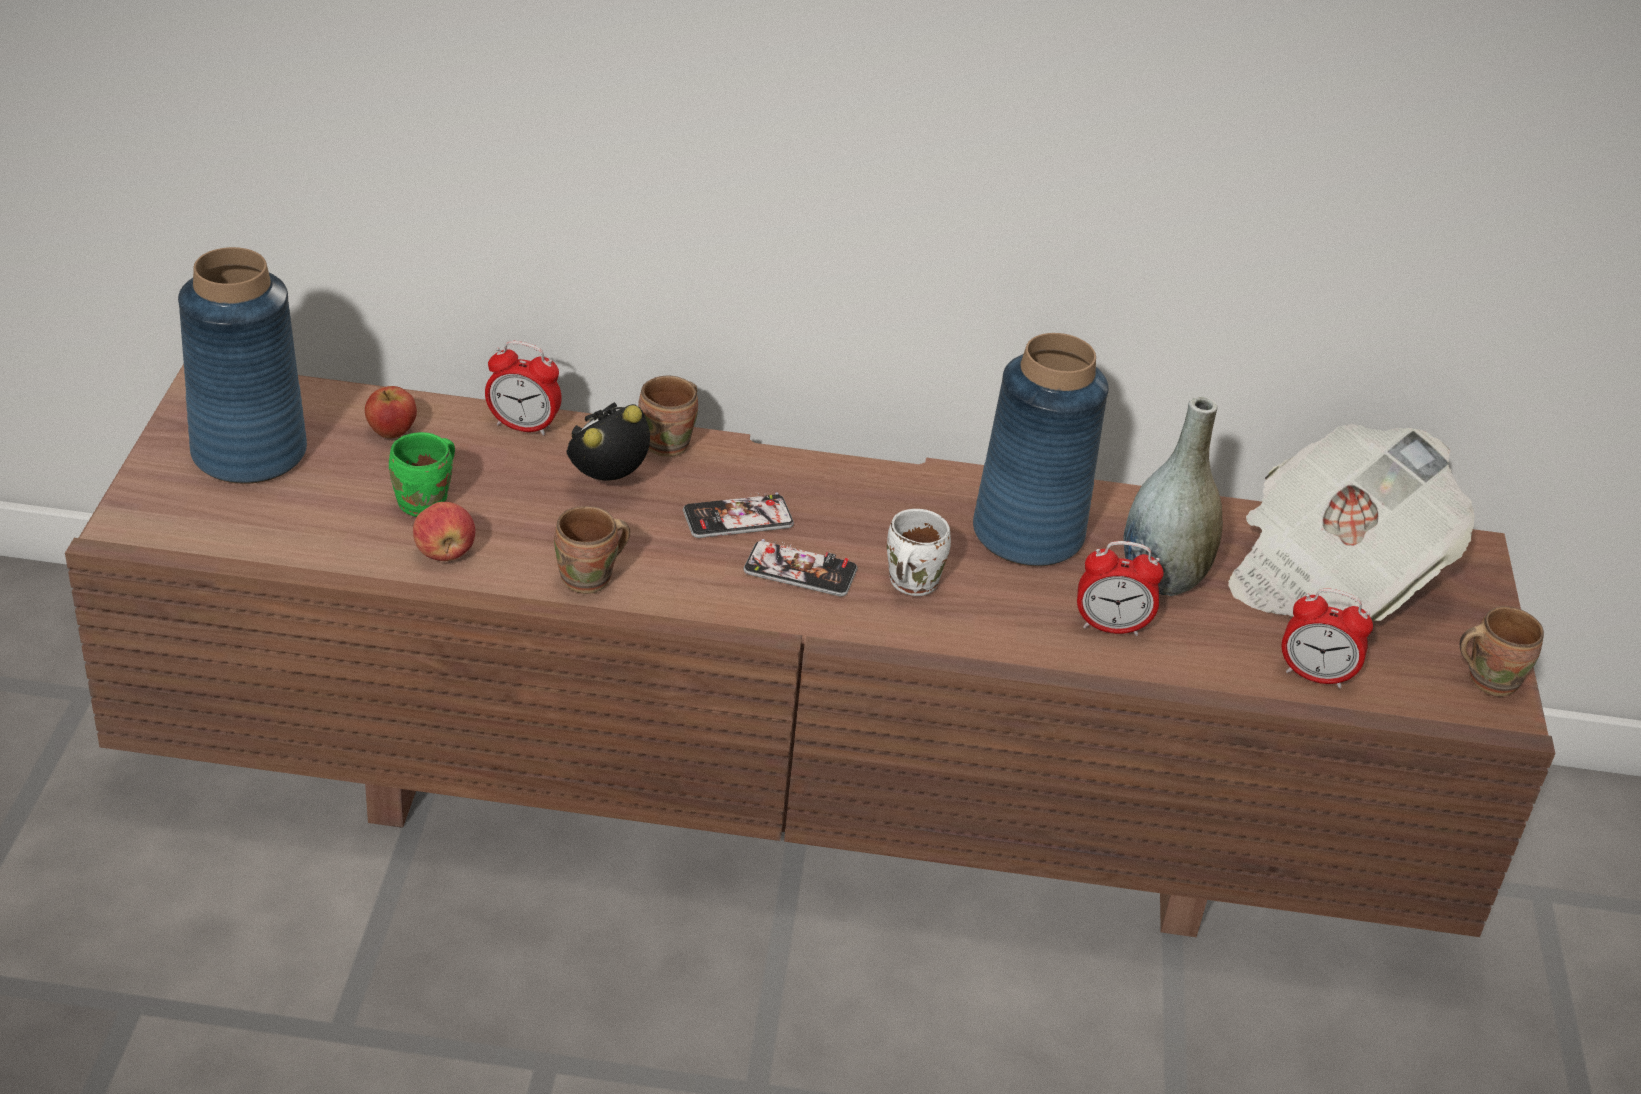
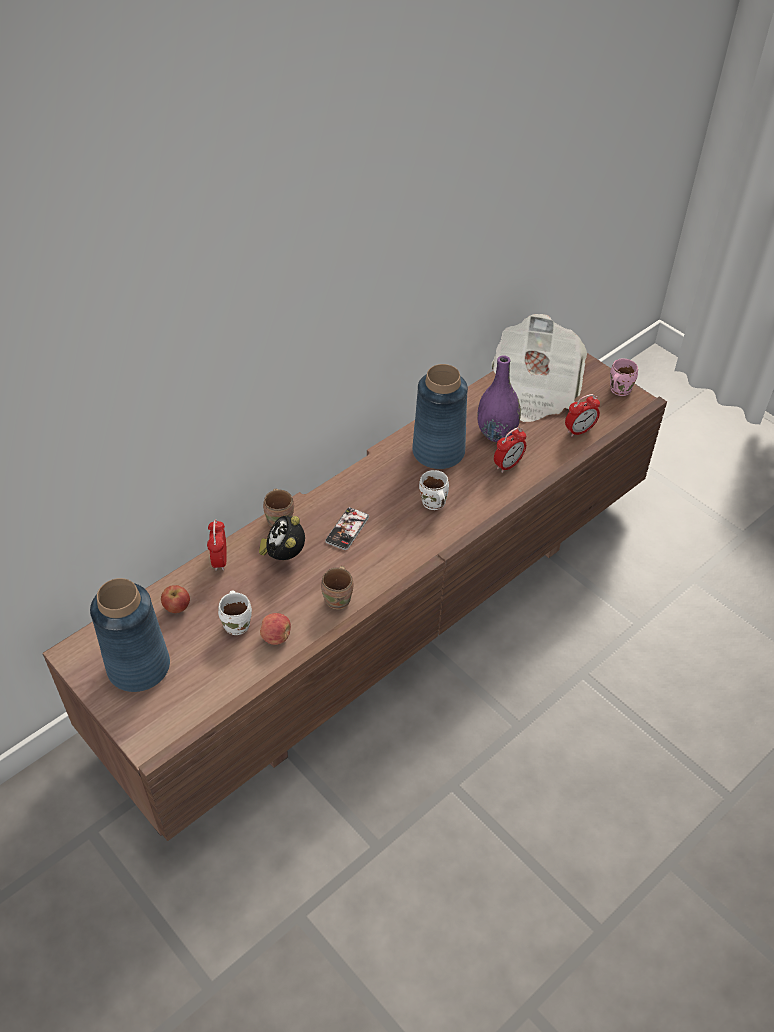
camera: 45 degrees left, 10 degrees up
green mug [389,432,455,517] -> white mug [218,591,252,635]
alarm clock [485,341,562,436] -> alarm clock turned 120 degrees clockwise [207,519,227,571]
phone [743,539,858,596] -> none
grey vase [1124,397,1223,596] -> purple vase [477,355,521,442]
brown mug [1460,606,1544,697] -> pink mug [610,359,638,396]

